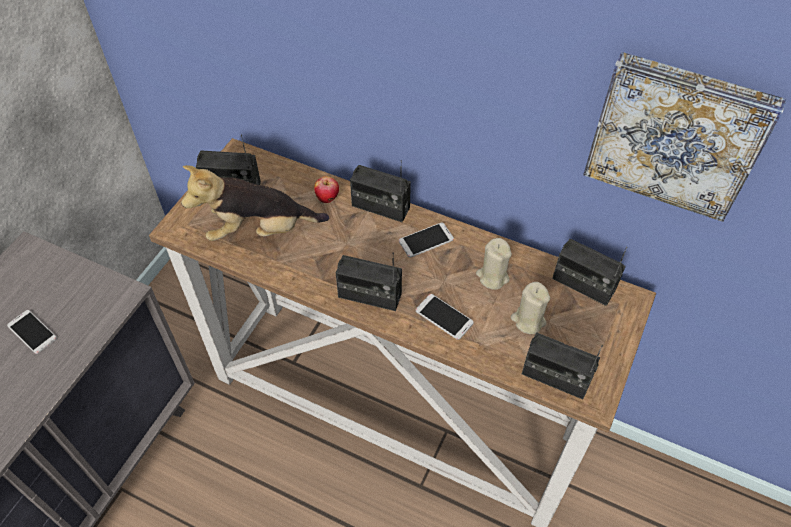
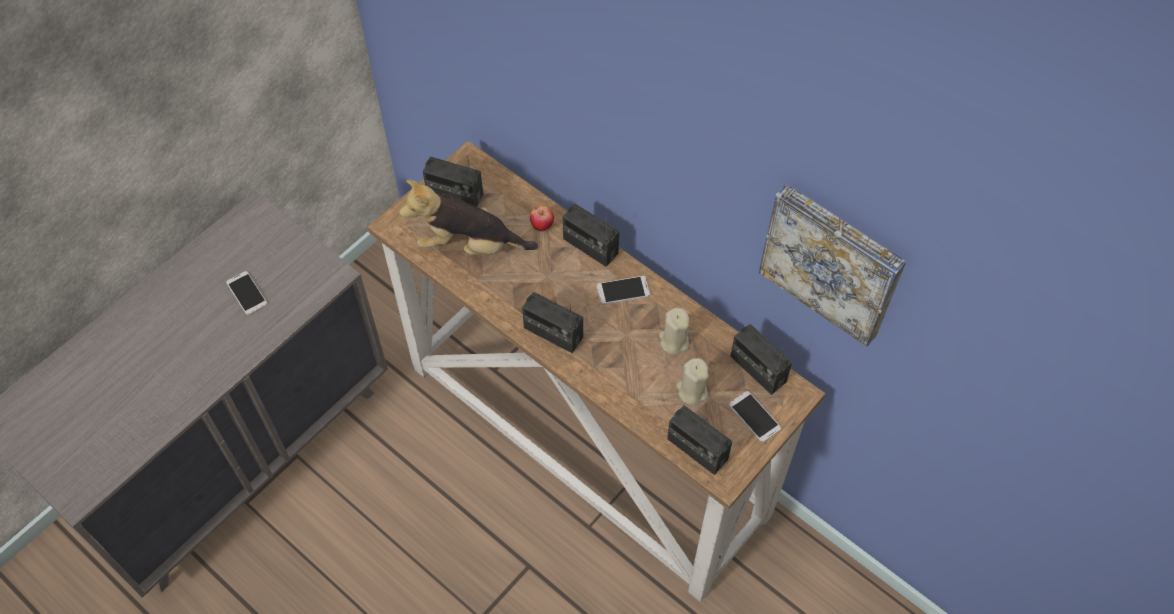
camera: 15 degrees right, 5 degrees up
phone [416,294,474,340] -> phone moved to [729,391,781,442]

